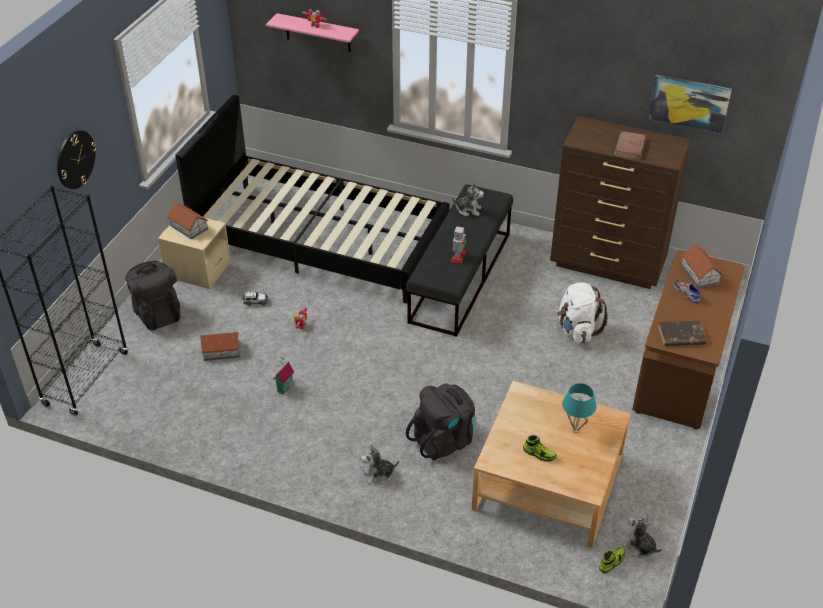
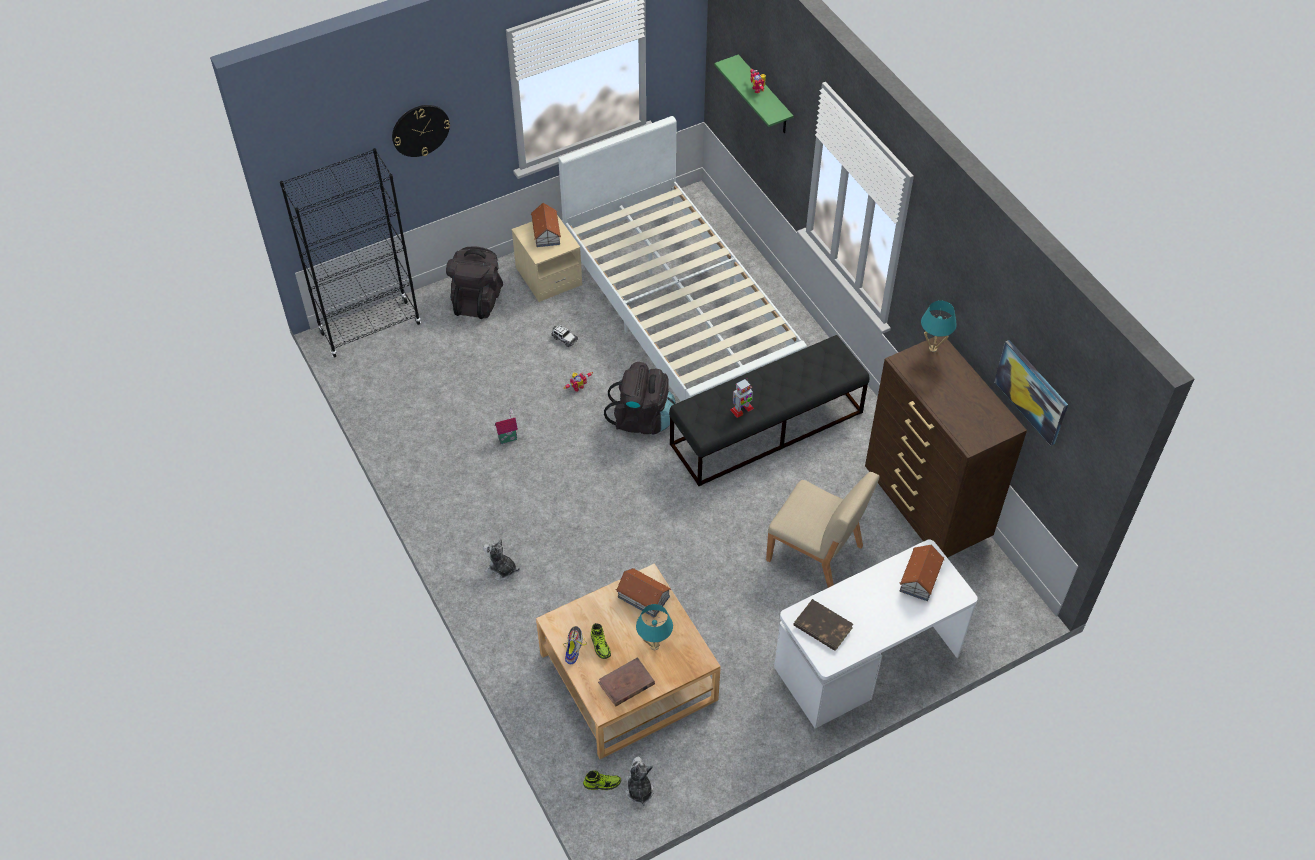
camera: 40 degrees right, 10 degrees up
black bed [175,95,450,303] -> white bed [558,116,807,401]
toy house [200,332,240,361] -> toy house moved to [616,568,671,618]
pink shelf [266,13,359,52] -> green shelf [714,55,793,133]
black backpack [406,383,476,460] -> black backpack moved to [604,362,676,434]
plush toy [452,182,484,216] -> none
white backpack [557,282,608,344] -> beige chair [766,472,879,588]
brown book [614,131,646,159] -> brown book moved to [598,657,655,706]
brown desk [632,250,745,429] -> white desk [774,539,978,729]
shoe [673,280,701,303] -> shoe moved to [563,626,587,664]
none -> turquoise table lamp [921,300,957,352]

